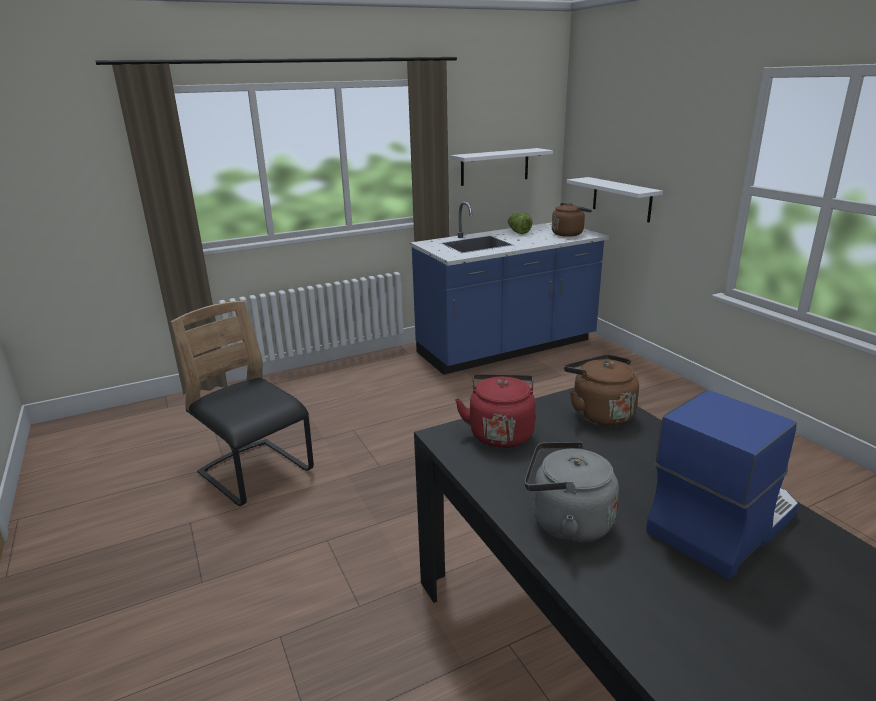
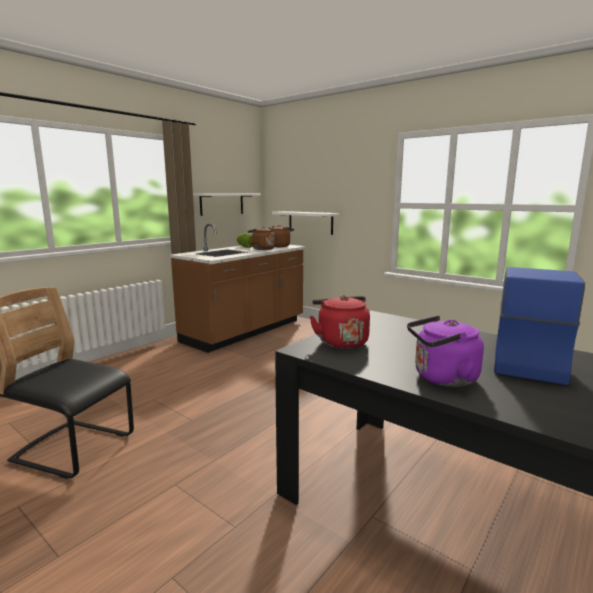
camera: 25 degrees left, 10 degrees down
blue counter [410,202,609,375] -> brown counter [170,224,306,353]
grey kettle [525,442,619,543] -> purple kettle [407,316,484,387]
brown kettle [564,354,639,427] -> brown kettle moved to [247,227,275,250]

